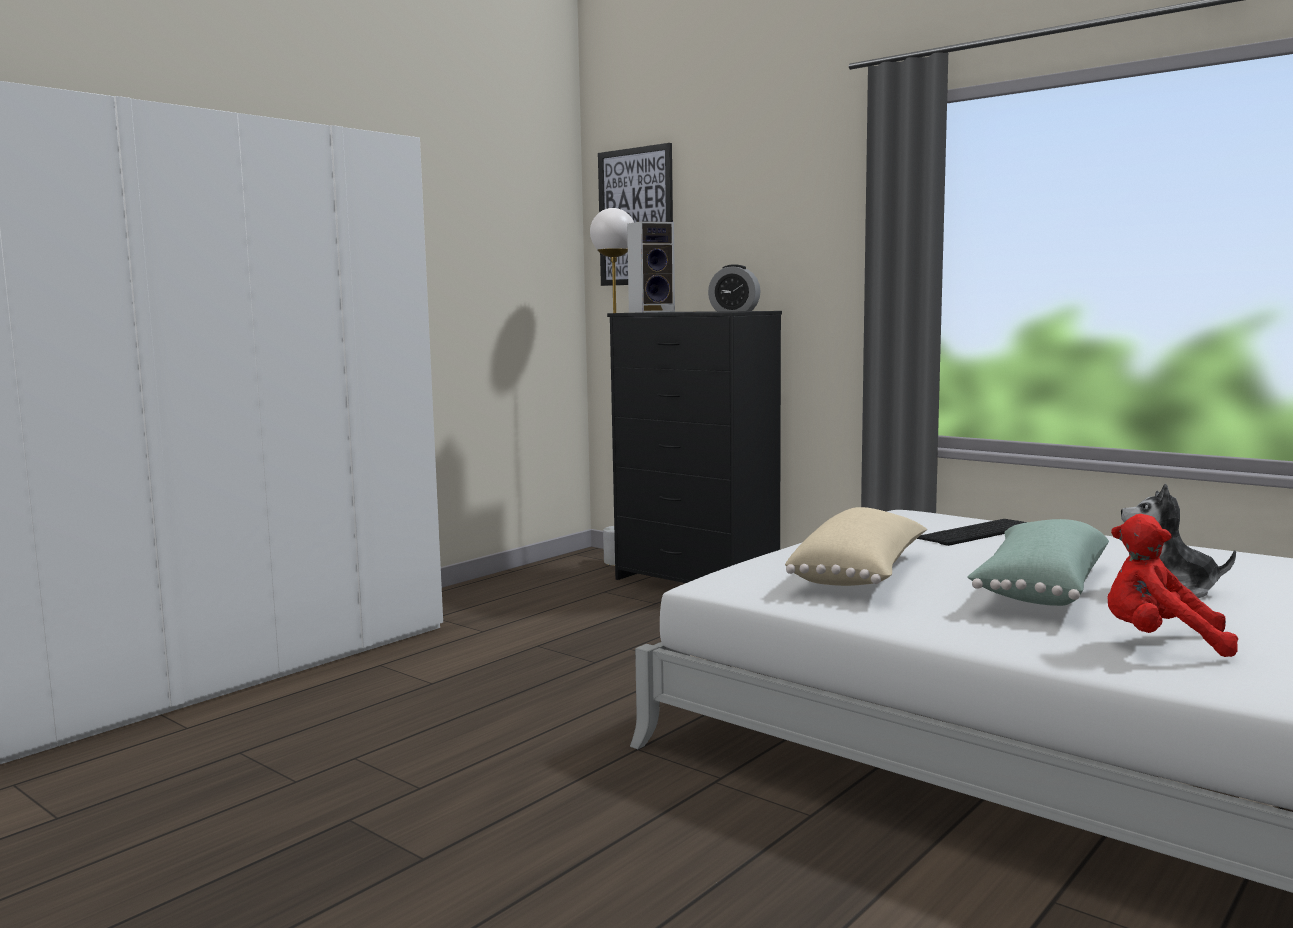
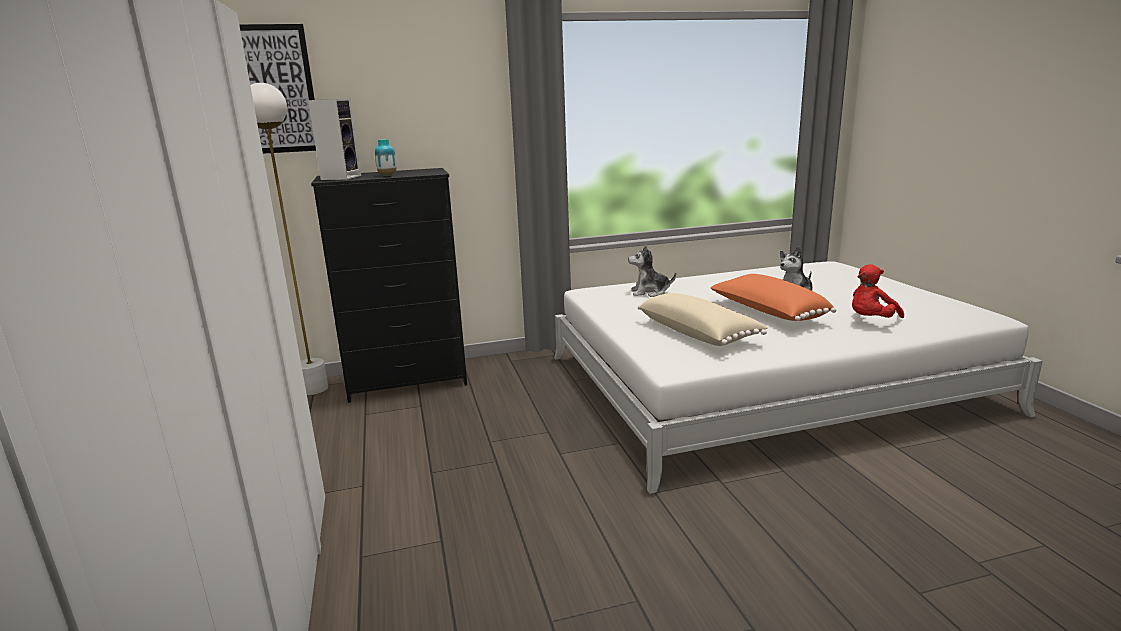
camera: 55 degrees left, 10 degrees up
alarm clock [708,264,761,312] -> none
keyboard [917,519,1027,546] -> plush toy [628,245,676,297]
green pillow [967,519,1109,606] -> orange pillow [710,274,836,321]
none -> vase [375,139,396,176]

